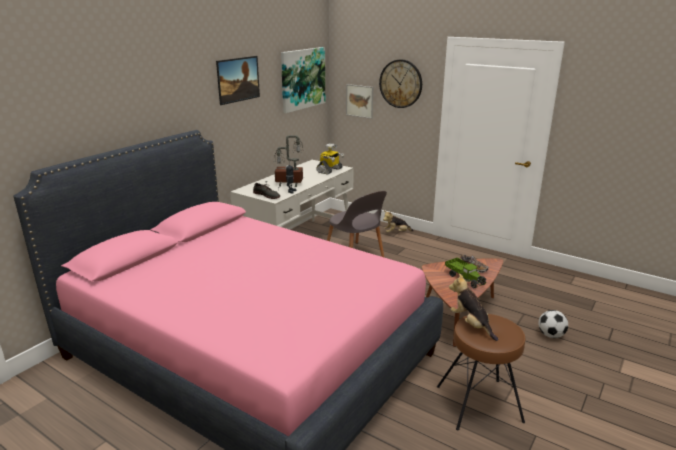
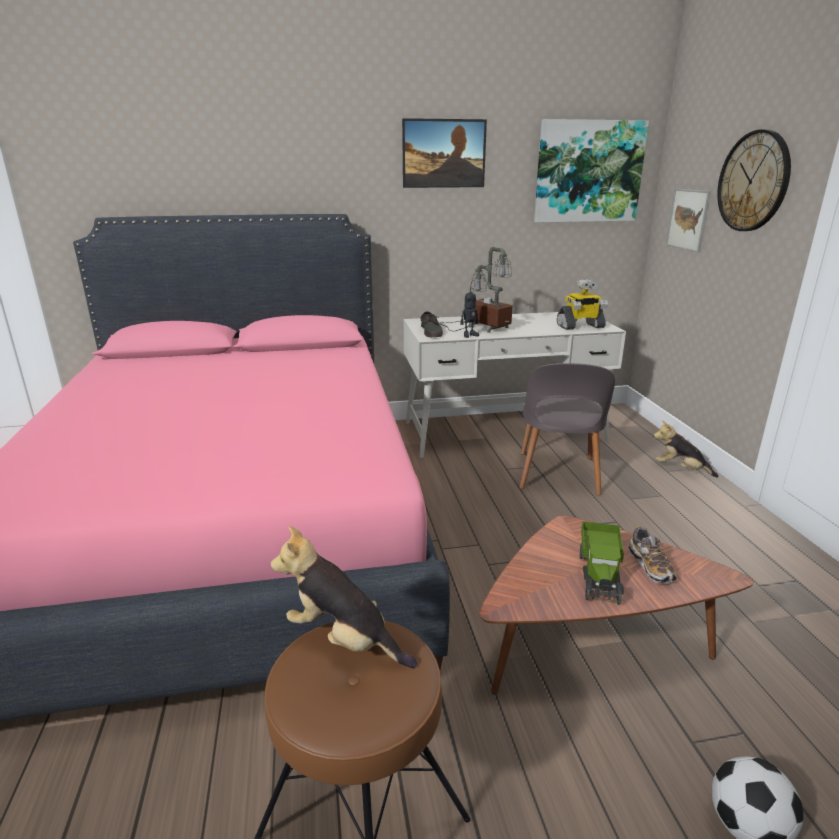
camera: 45 degrees right, 0 degrees up
plush toy [449,273,498,341] -> plush toy turned 75 degrees counterclockwise [271,526,417,668]

